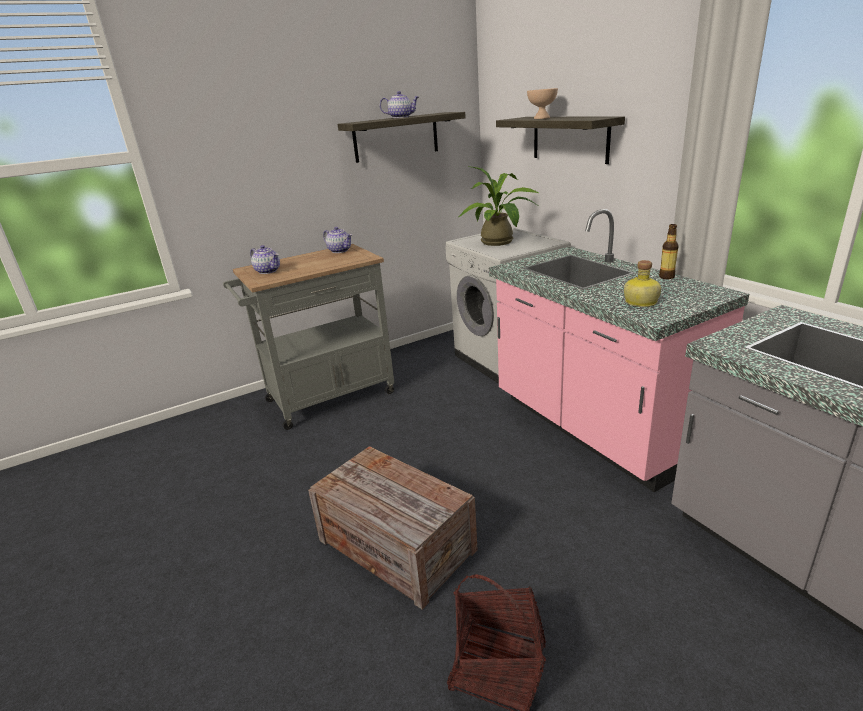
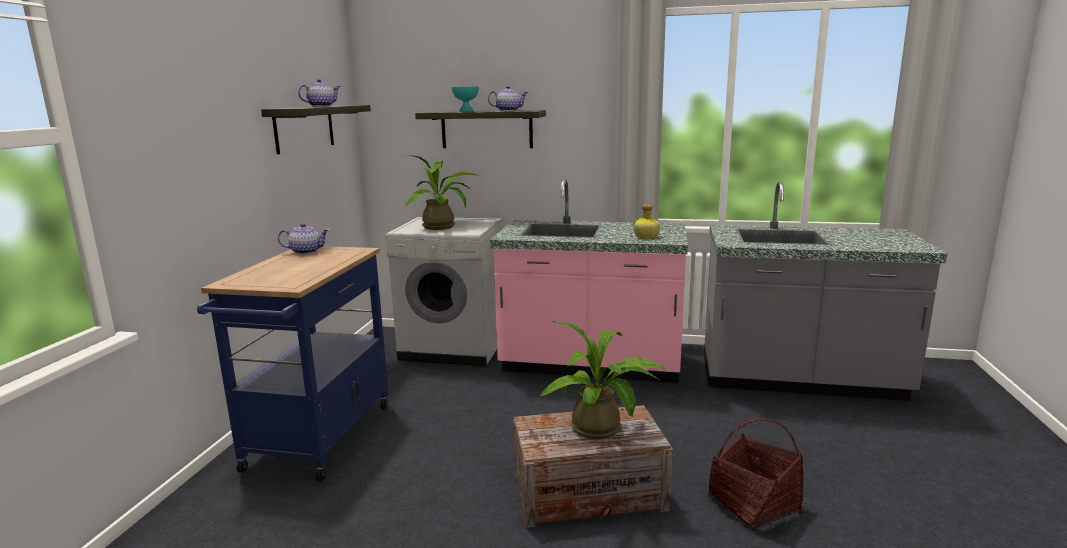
camera: 50 degrees left, 10 degrees down
grey cart [223,244,394,430] -> blue cart [197,246,389,482]
teapot [250,245,280,274] -> teapot moved to [488,86,528,111]
beige bowl [527,88,558,119] -> turquoise bowl [452,86,479,112]
bottle [659,224,679,279] -> none
none -> potted plant [538,321,666,439]

